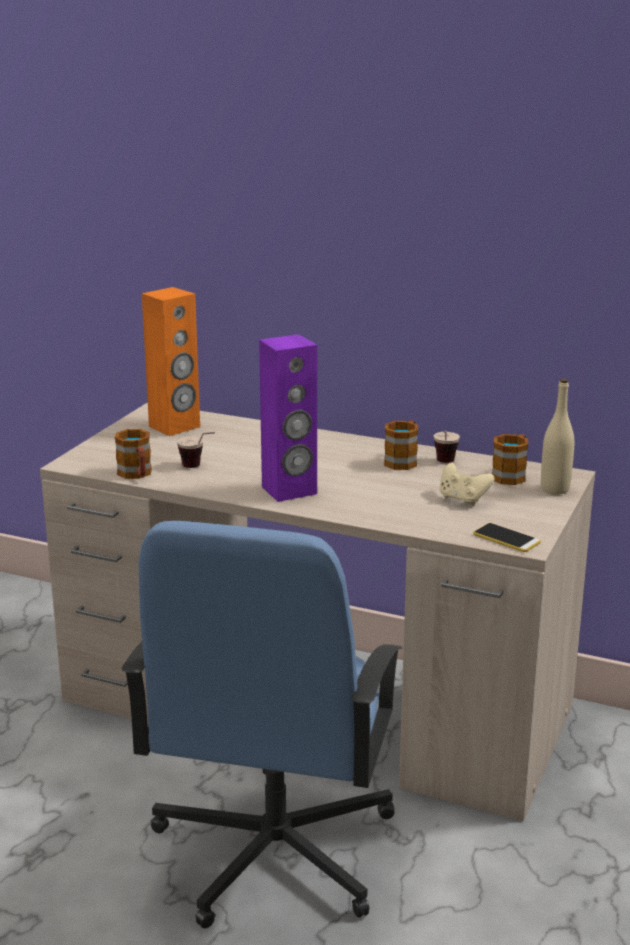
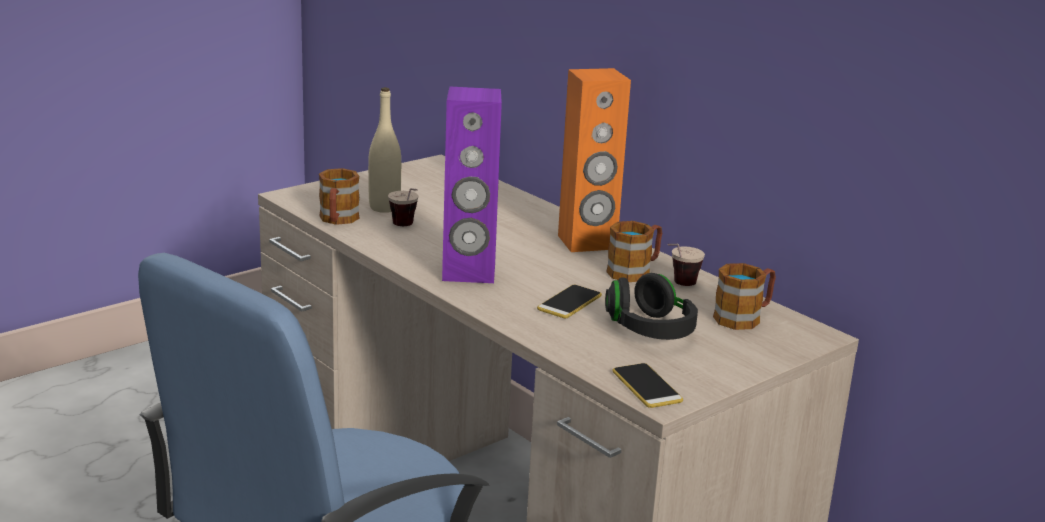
camera: 25 degrees right, 0 degrees up
orange speaker [142,287,200,436] -> orange speaker moved to [558,68,631,252]
beige game controller [440,463,495,506] -> black headphones [605,273,698,340]
beige bottle [541,379,574,495] -> beige bottle moved to [368,87,401,213]
none -> phone [537,285,602,318]

